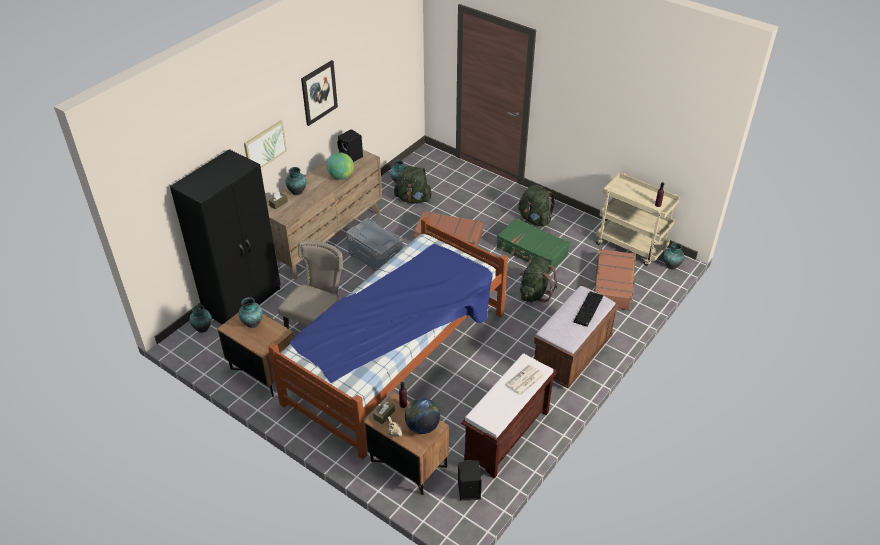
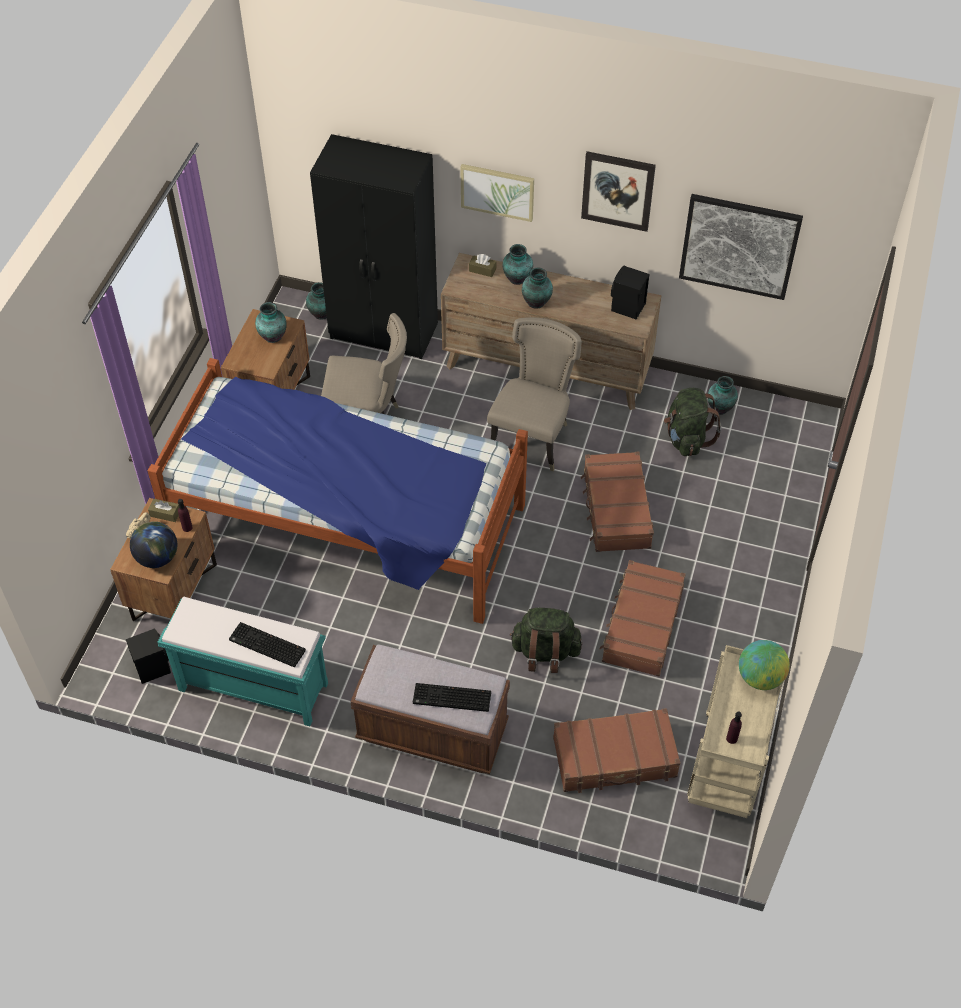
camera: 70 degrees right, 10 degrees up
globe [327,153,354,180] -> globe moved to [739,640,790,690]
grey storage box [346,218,403,271] -> beige chair [487,317,582,471]
brown bench [461,353,557,478] -> turquoise bench [157,597,328,726]
green suitcase [497,218,570,273] -> brown suitcase [600,560,686,676]
newspaper [506,364,544,396] -> keyboard [229,622,306,667]
green backpack [518,185,555,227] -> none
vase [664,243,684,270] -> vase moved to [522,267,553,309]
none -> picture [679,194,803,300]

